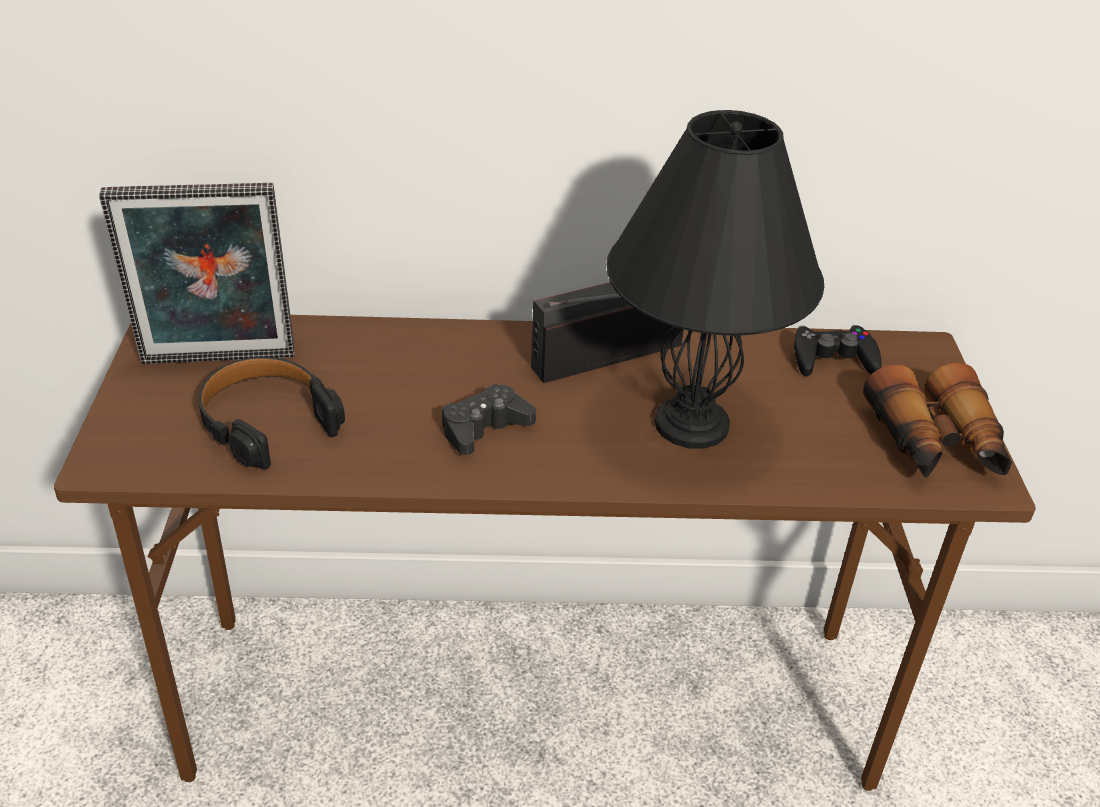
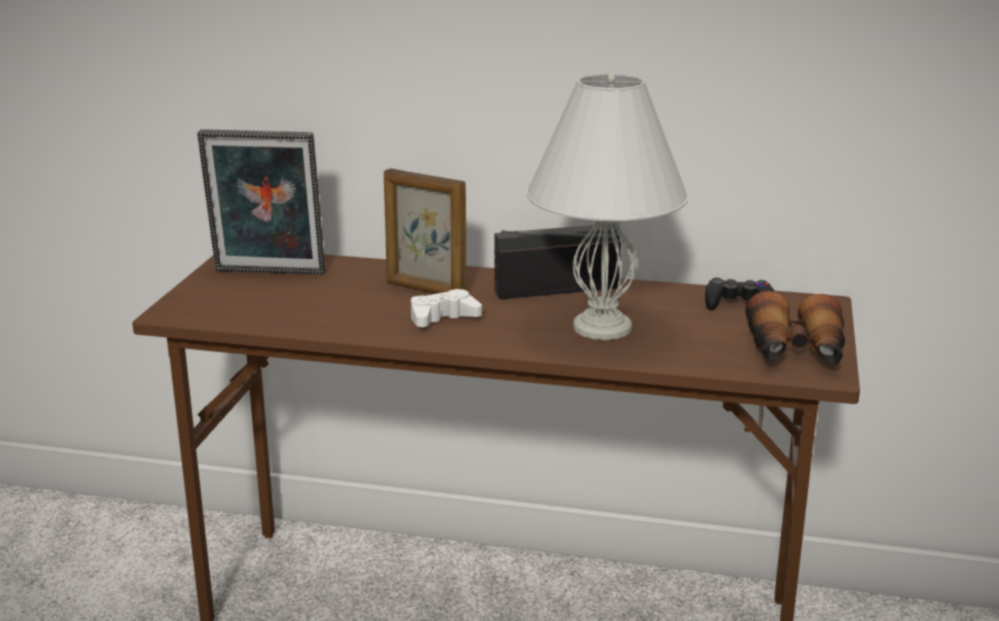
camera: 15 degrees right, 15 degrees down
black headphones [198,357,345,470] -> none
black game controller [442,384,536,455] -> white game controller [411,289,482,327]
black table lamp [606,110,824,449] -> white table lamp [527,73,689,340]
none -> picture frame [384,168,467,294]

